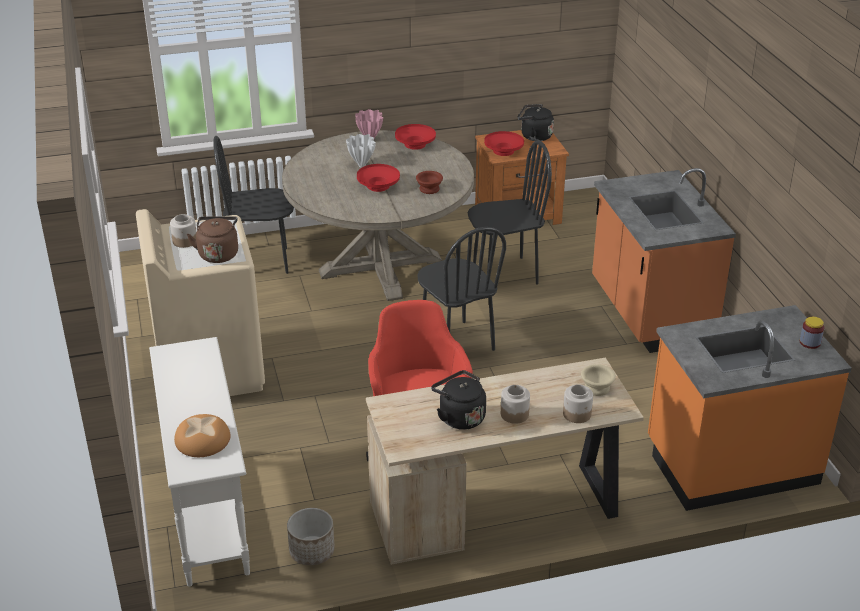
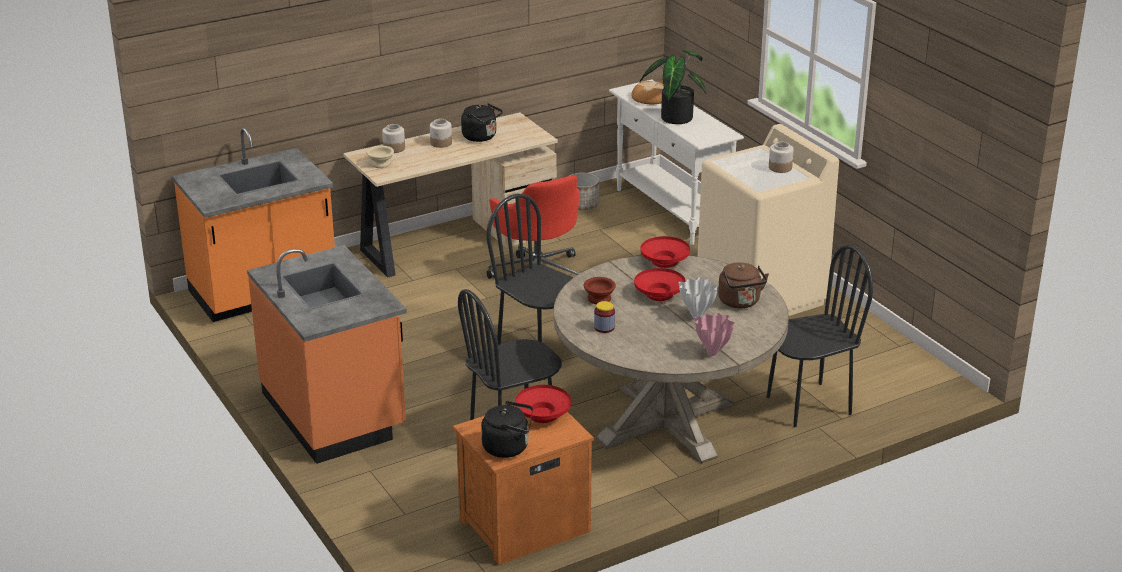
camera: 165 degrees right, 5 degrees down
brown kettle [187,216,238,263] -> brown kettle moved to [718,262,769,308]
red bowl [395,124,436,150] -> red bowl moved to [640,236,690,268]
jar [800,317,824,349] -> jar moved to [594,301,615,333]
none -> potted plant [640,50,706,124]

